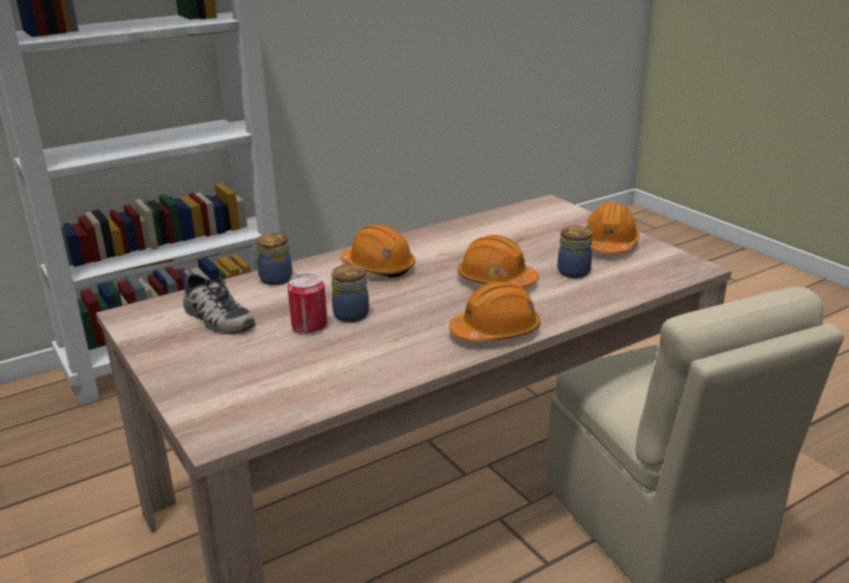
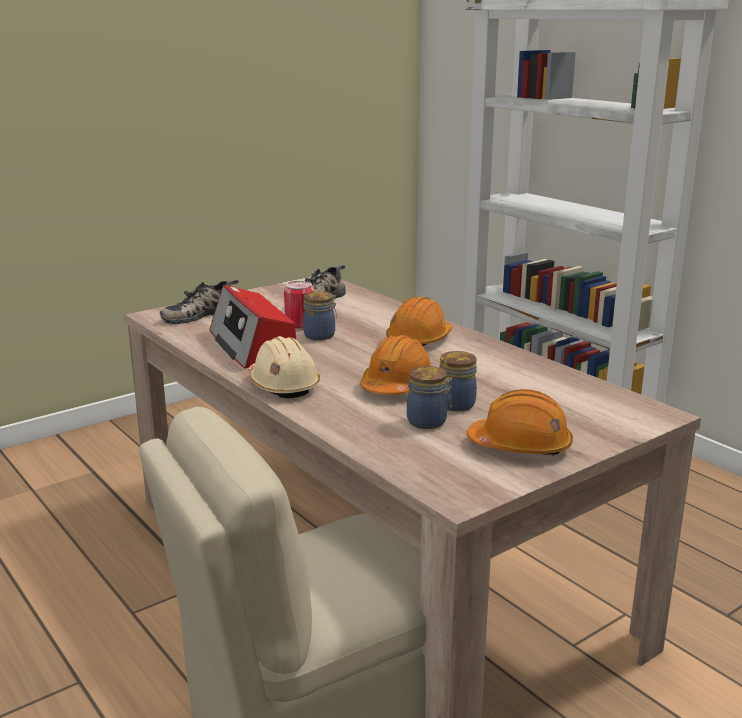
camera: 85 degrees right, 5 degrees down
jar [253,233,292,285] -> jar moved to [439,351,477,411]
orange hard hat [449,281,541,342] -> beige hard hat [248,336,320,398]
none -> shoe [160,279,239,324]
none -> radio [210,285,296,369]

